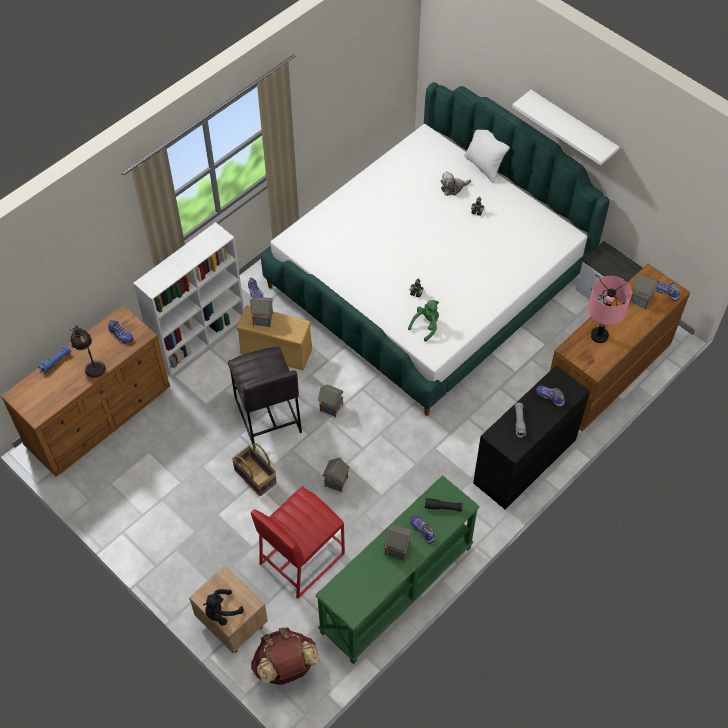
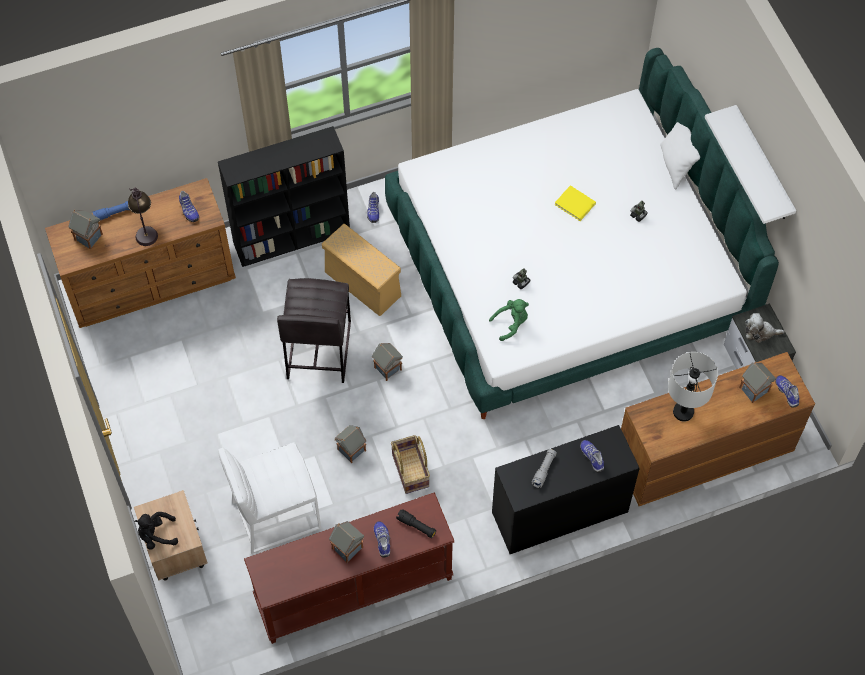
camera: 25 degrees right, 5 degrees up
white bookcase [133,222,244,376] -> black bookcase [218,126,350,267]
basket [232,443,277,496] -> basket moved to [391,435,430,494]
toy house [250,297,273,327] -> toy house moved to [69,210,103,249]
red stool [251,486,345,599] -> white stool [218,443,321,554]
brown backpack [251,627,319,685] -> none
green console table [316,475,479,664] -> brown console table [244,492,454,644]
plush toy [440,172,471,196] -> plush toy moved to [746,313,785,343]
pink table lamp [588,276,632,343] -> grey table lamp [668,352,718,422]
none -> yellow book [554,185,596,221]

